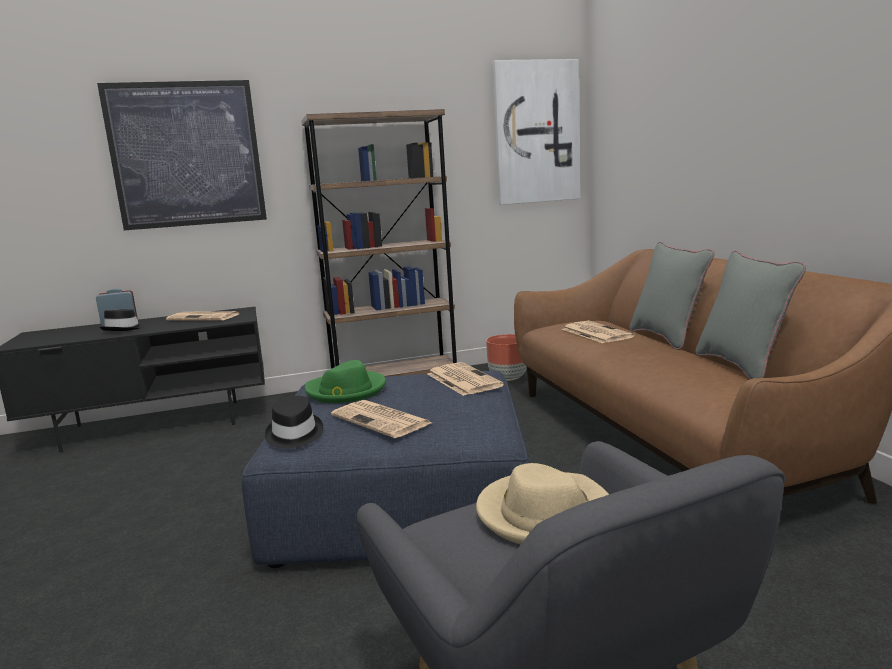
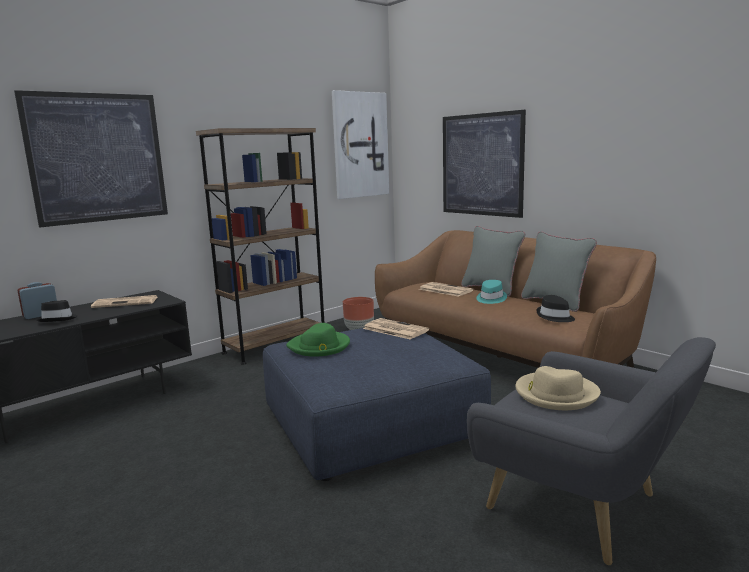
camera: 25 degrees left, 0 degrees up
black hat [265,396,323,449] -> black hat moved to [536,295,575,322]
newspaper [331,400,432,438] -> none
none -> picture [443,110,526,218]
none -> turquoise hat [476,280,507,304]

